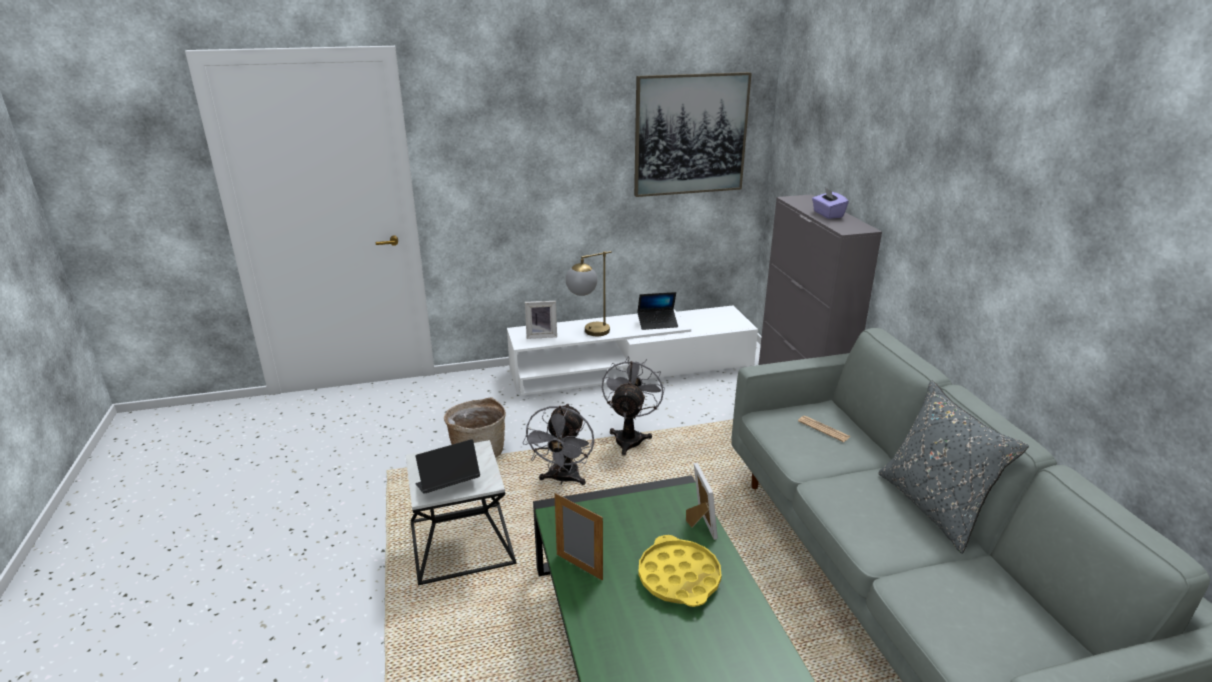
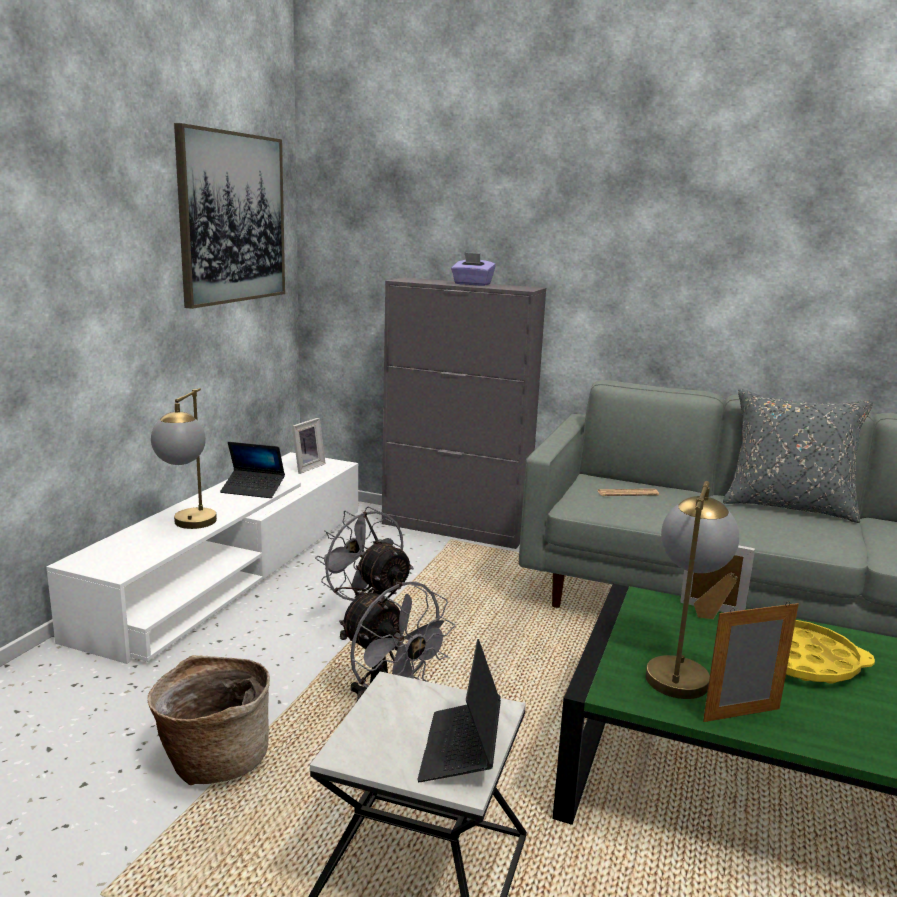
camera: 55 degrees left, 10 degrees down
picture frame [525,301,557,339] -> picture frame moved to [292,418,326,474]
laptop [637,292,678,330] -> laptop turned 75 degrees clockwise [220,442,285,498]
none -> table lamp [646,481,739,699]

